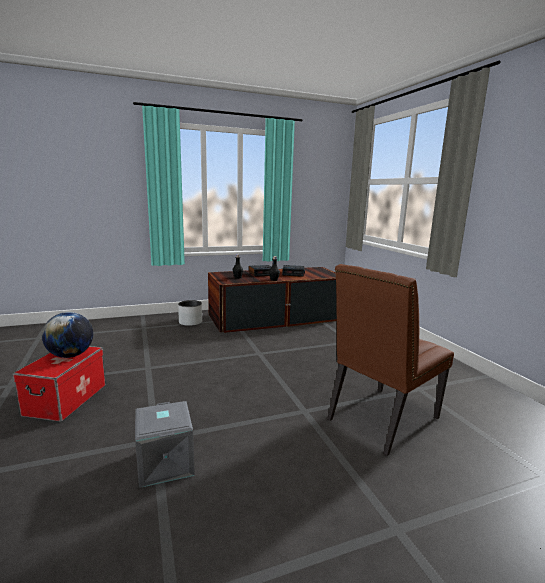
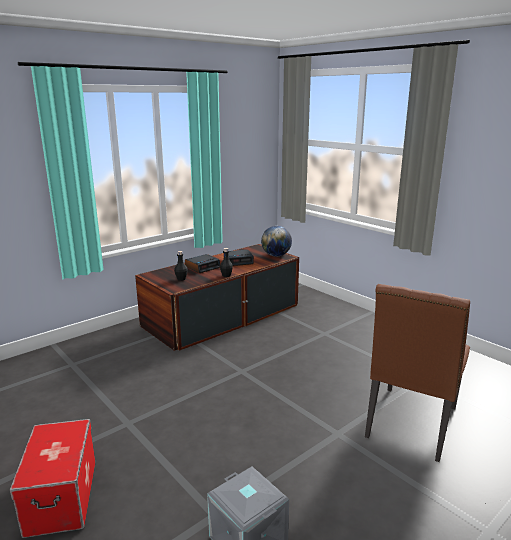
camera: 20 degrees left, 5 degrees up
globe [42,312,93,358] -> globe moved to [261,226,292,257]
grey planter [178,300,202,326] -> none

